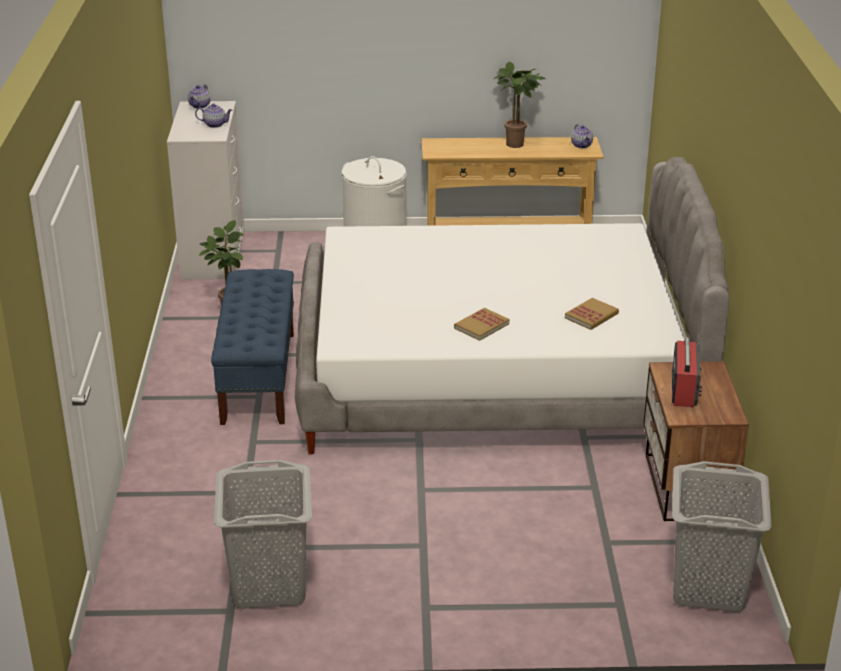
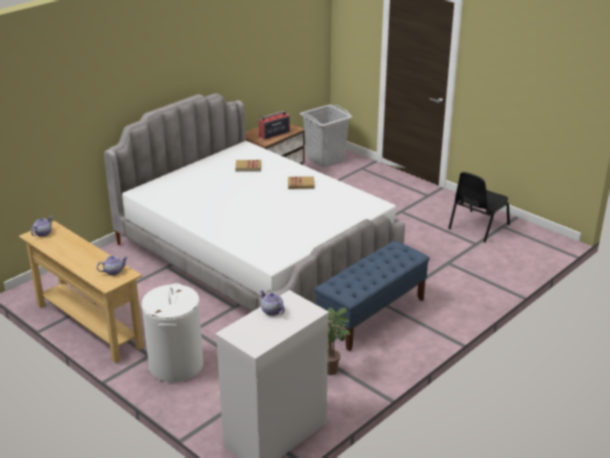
camera: 135 degrees left, 0 degrees up
teapot [188,84,210,108] -> teapot moved to [97,256,128,275]
grey laundry basket [214,460,312,609] -> black chair [448,172,510,242]
potted plant [493,62,546,148] -> none

